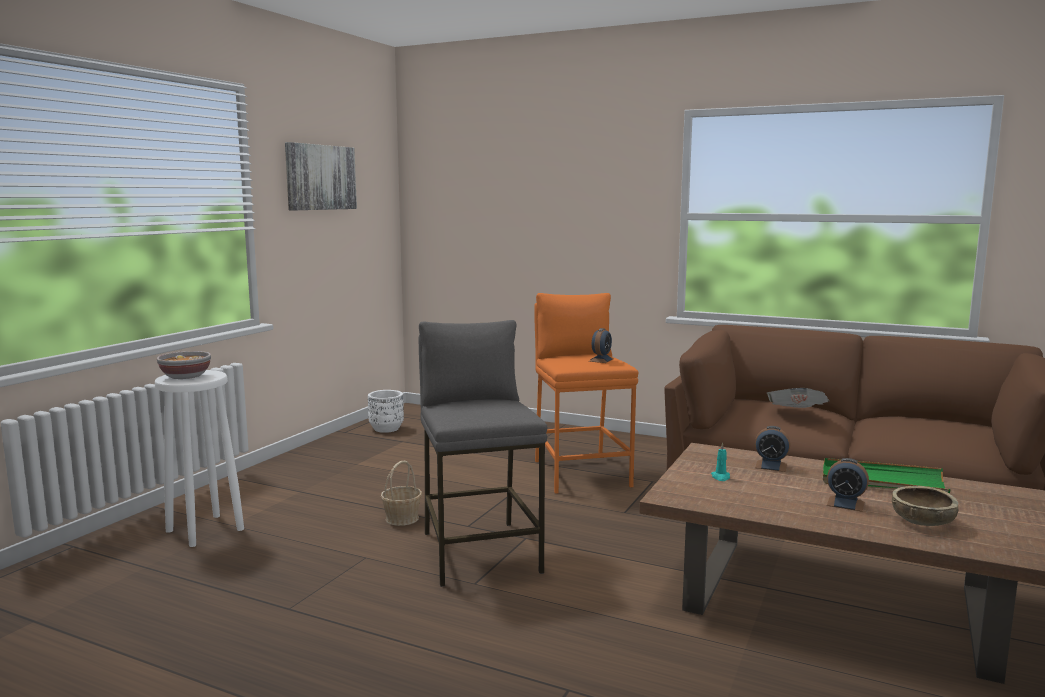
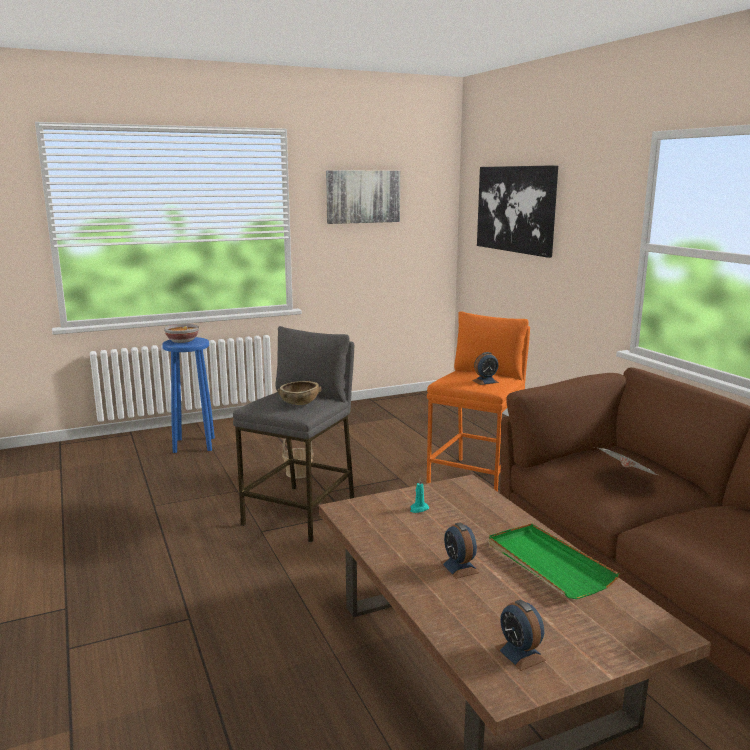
camera: 40 degrees right, 5 degrees up
white stool [155,370,244,547] -> blue stool [162,337,215,453]
white planter [368,390,404,433] -> none
alarm clock [755,426,790,472] -> alarm clock moved to [495,600,546,671]
brown bowl [892,486,958,526] -> brown bowl moved to [278,381,321,405]
none -> picture [477,165,558,258]

